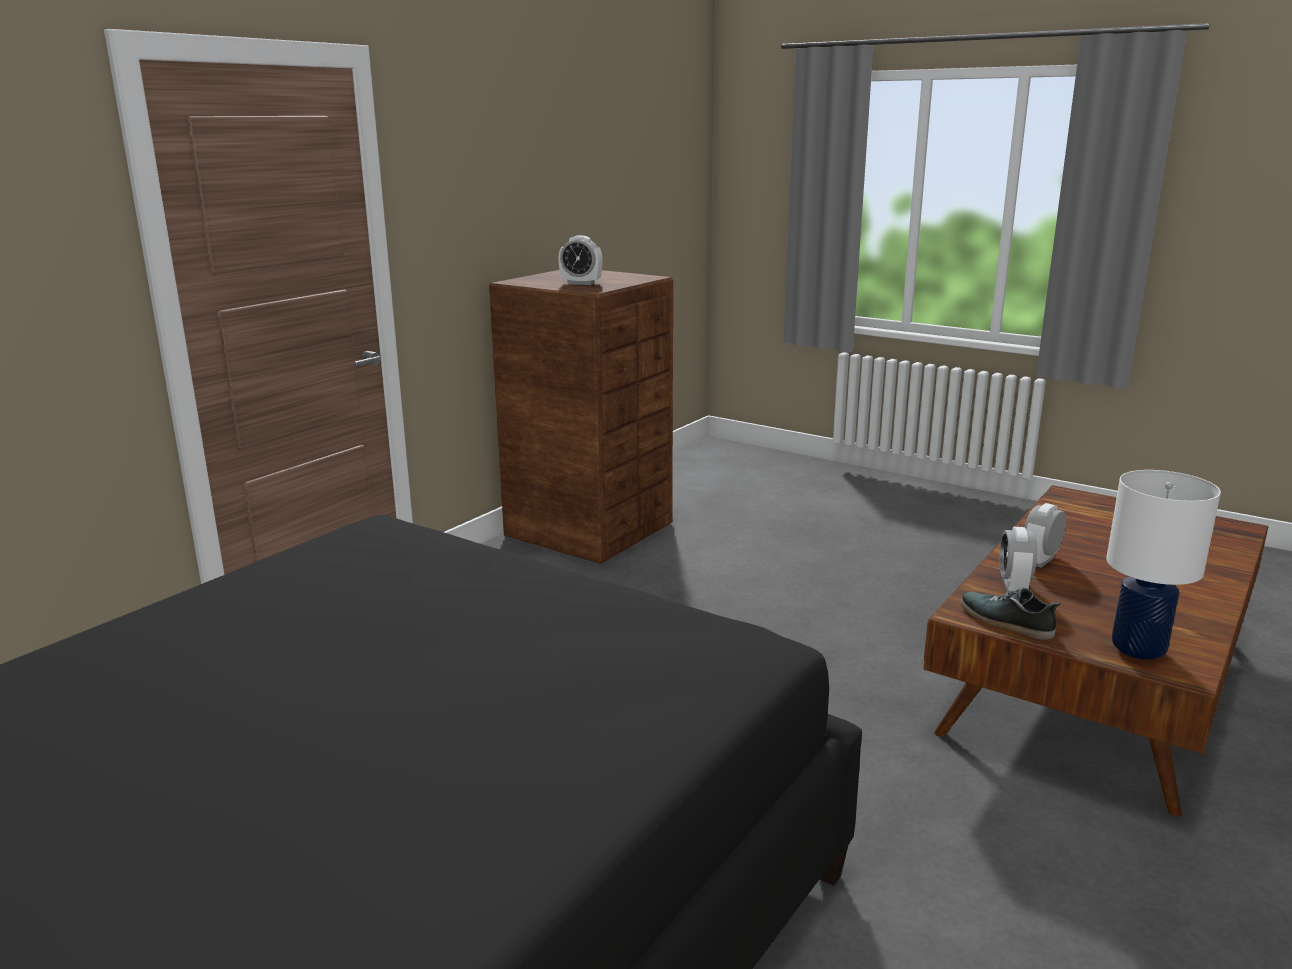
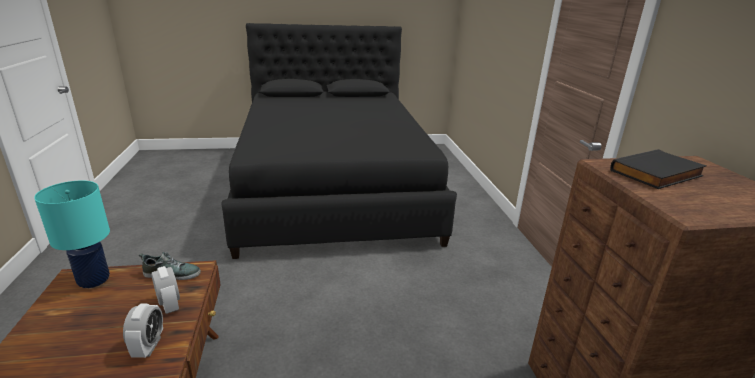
camera: 135 degrees right, 5 degrees up
alarm clock [558,235,602,285] -> black book [610,149,707,189]
white table lamp [1106,470,1221,660] -> turquoise table lamp [34,181,110,288]

